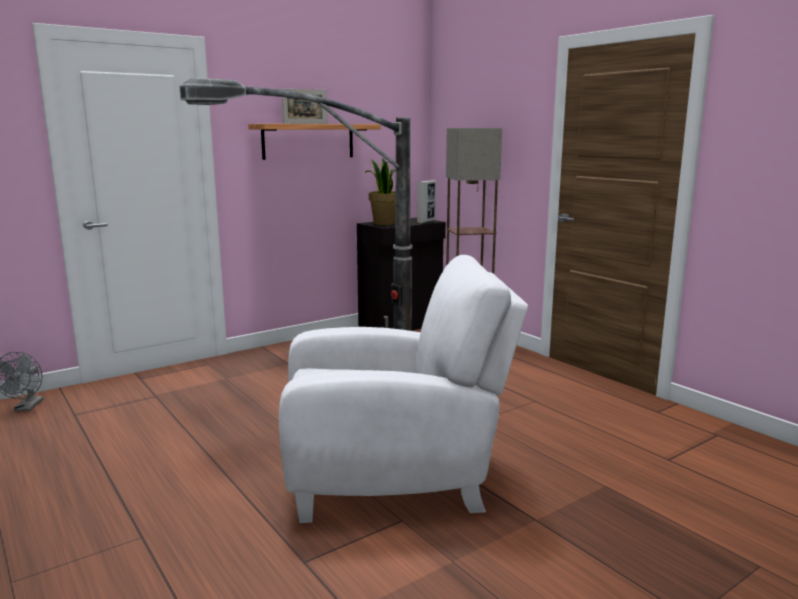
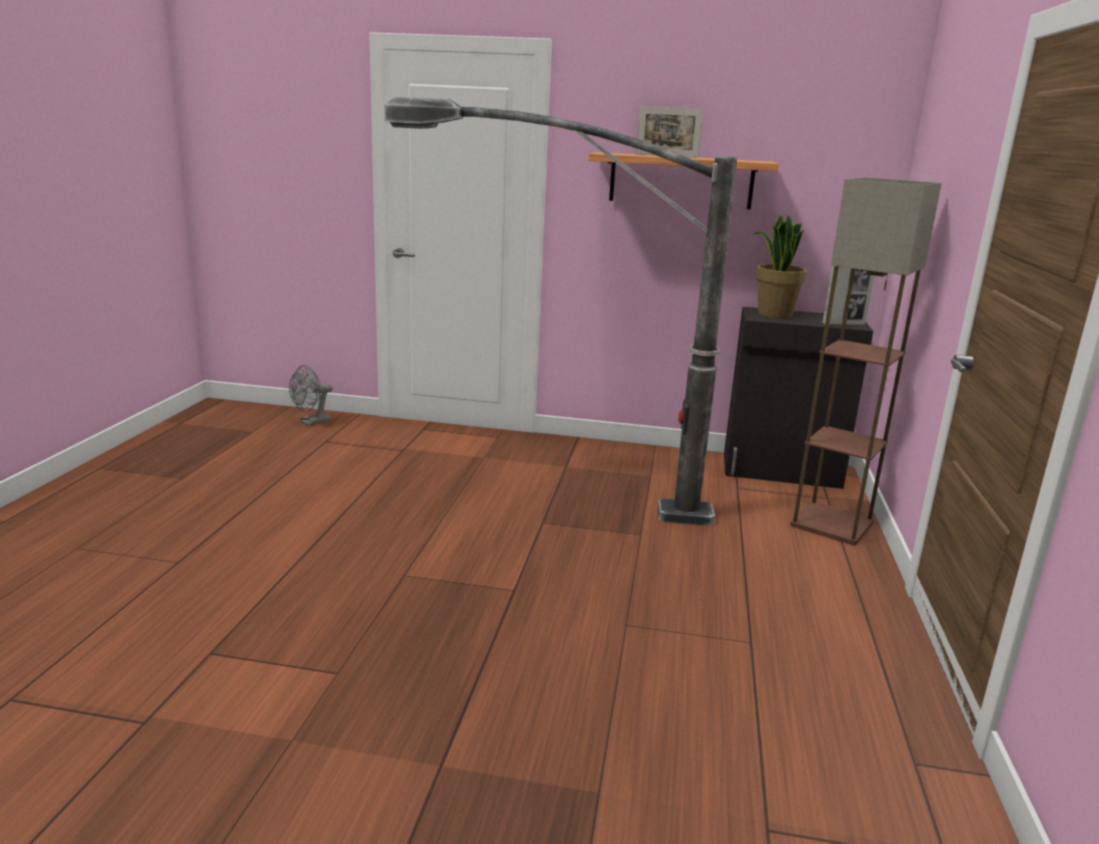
camera: 45 degrees right, 5 degrees up
white armchair [279,255,528,523] -> none

